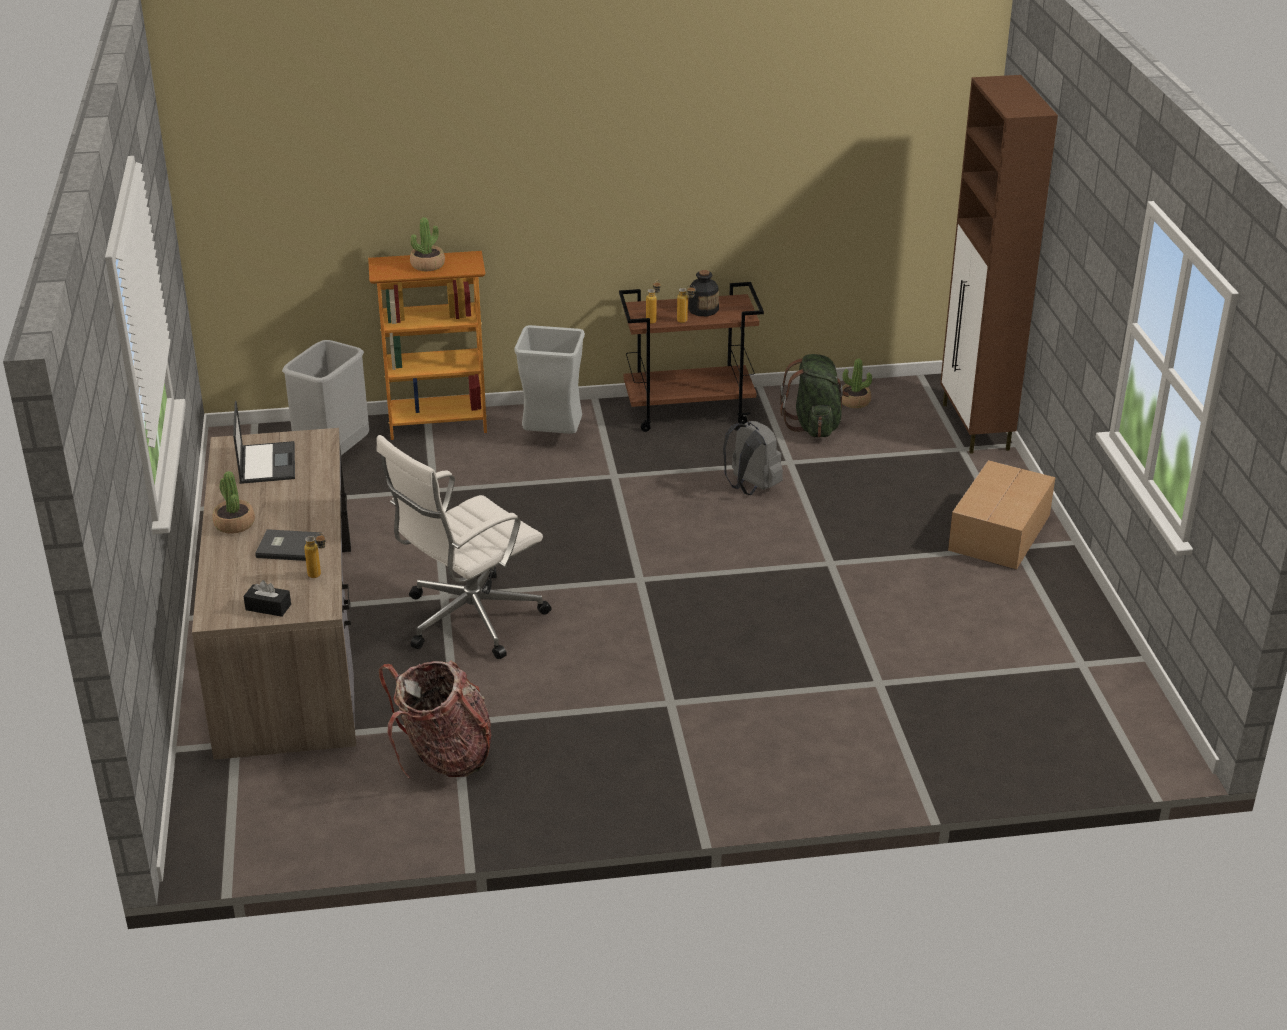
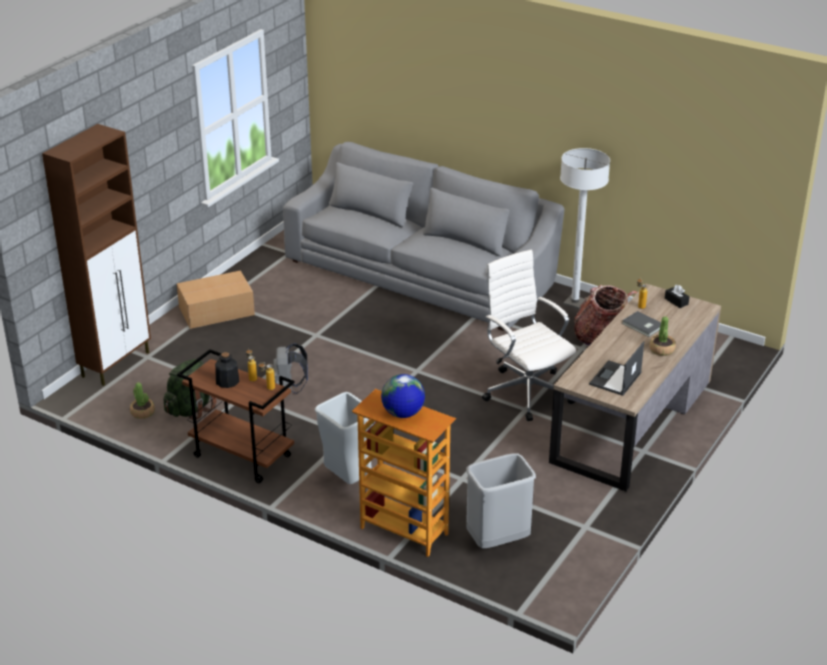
camera: 140 degrees left, 0 degrees up
white office chair [376,435,552,659] -> white office chair turned 120 degrees counterclockwise [482,250,576,421]
potted plant [410,217,445,271] -> globe [381,374,425,418]
none -> grey sofa [283,142,564,331]
none -> white floor lamp [560,148,610,309]

